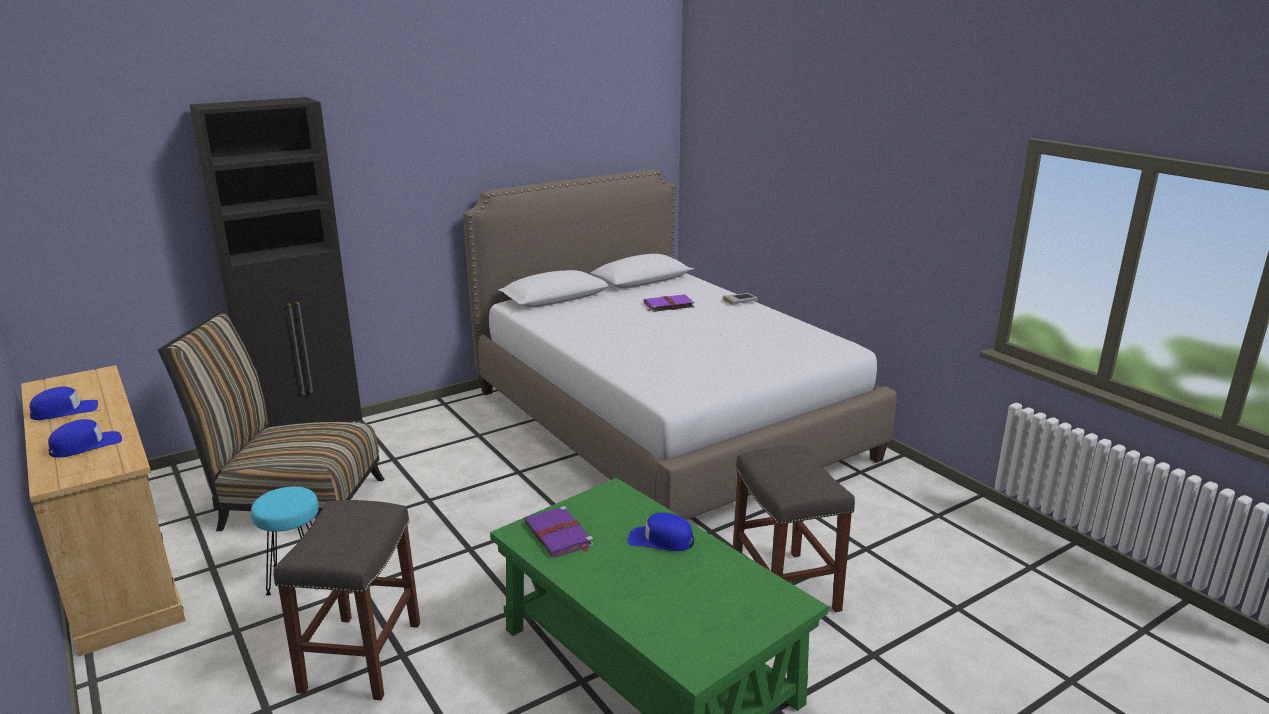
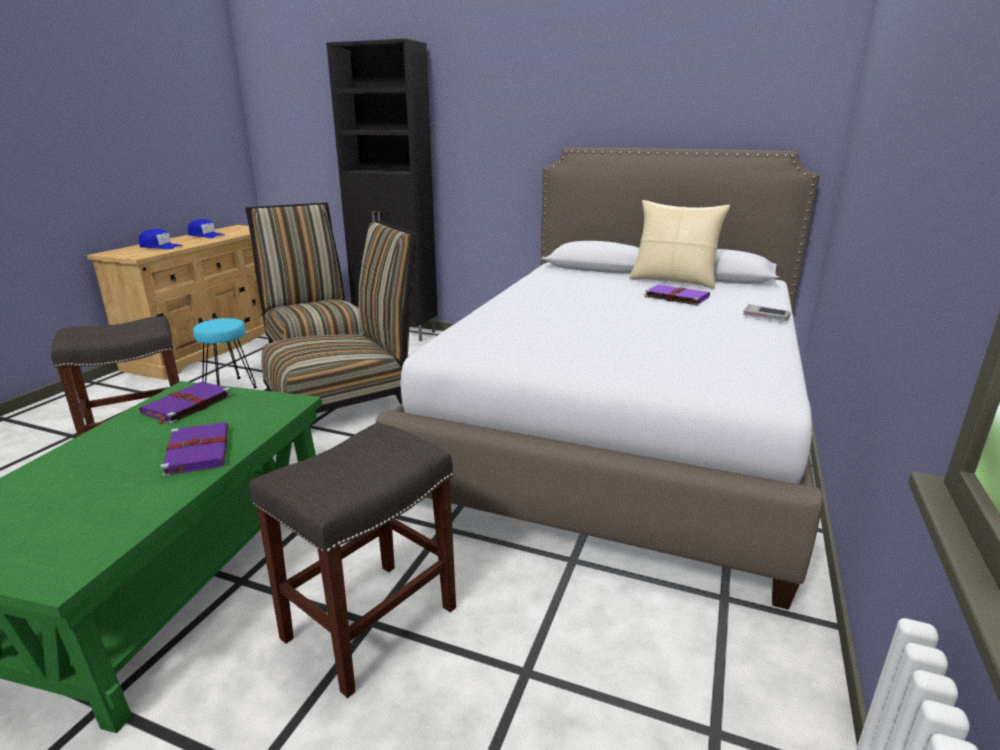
camera: 55 degrees right, 0 degrees up
blue cap [628,512,694,551] -> purple book [160,422,229,477]
none -> chair [261,220,418,442]
none -> beige pillow [629,200,730,289]

